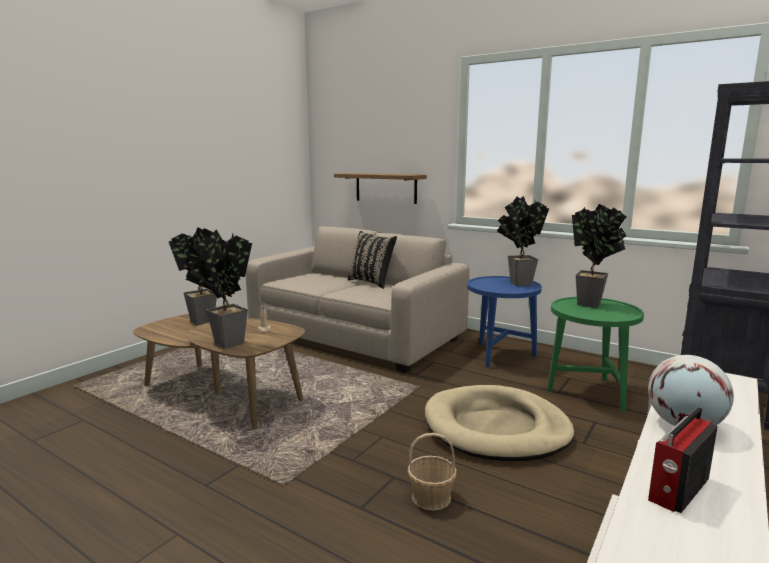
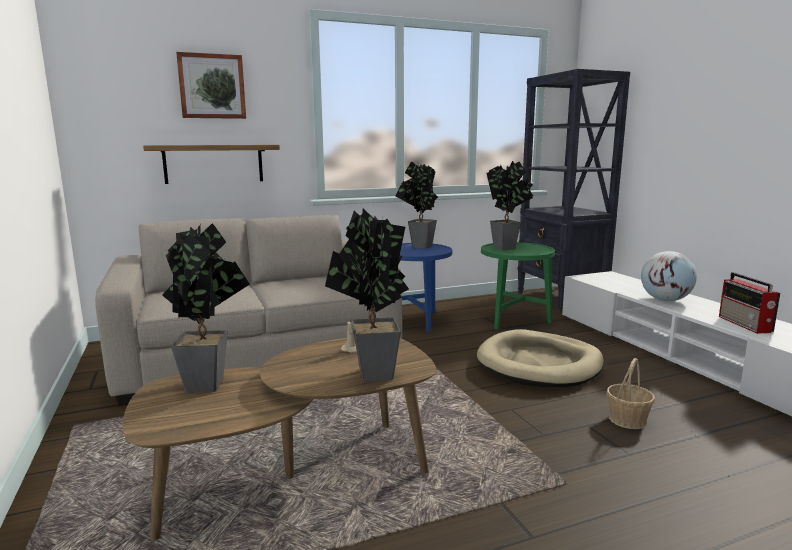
camera: 55 degrees left, 0 degrees up
black pillow [348,231,397,289] -> none
none -> picture [176,52,246,119]

